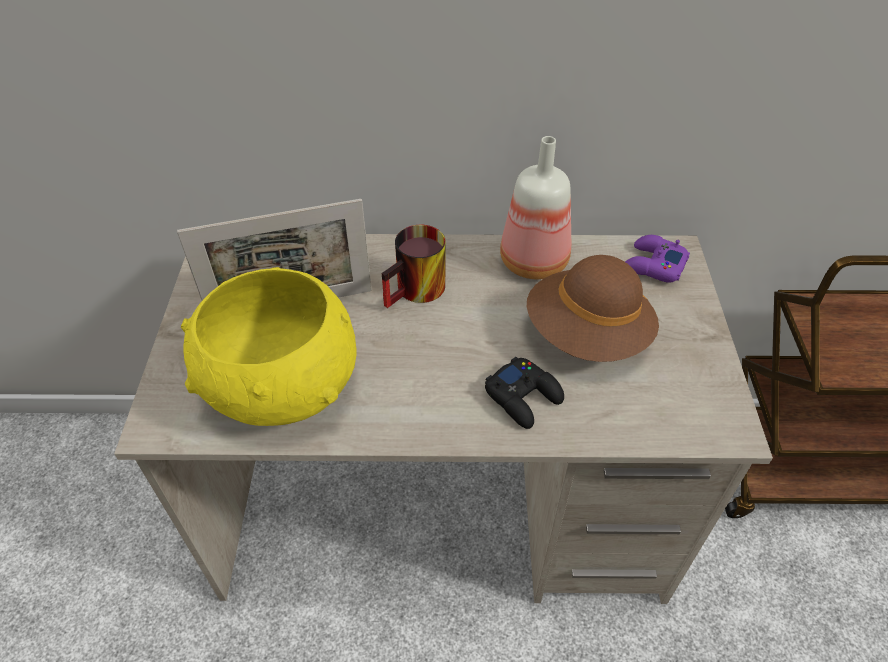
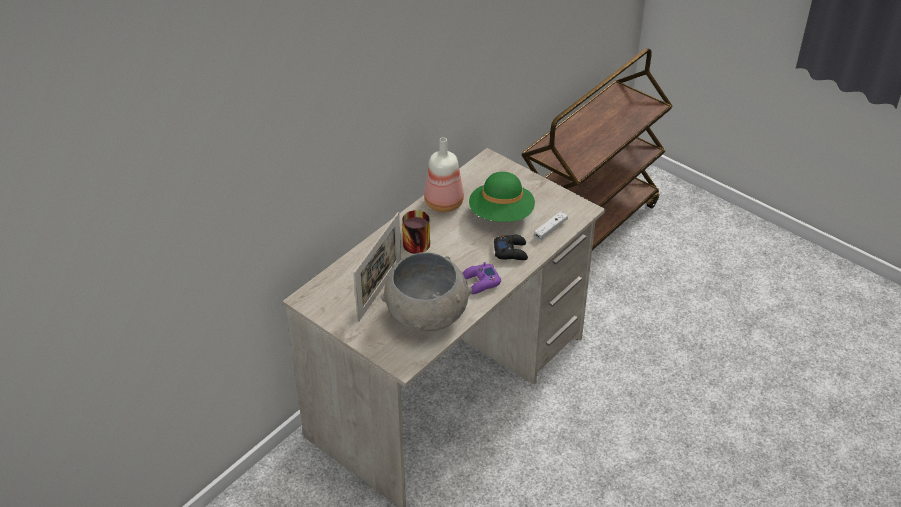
camera: 50 degrees left, 5 degrees down
yellow bowl [181,267,356,426] -> grey bowl [381,252,472,331]
brown hat [527,255,659,362] -> green hat [469,172,535,222]
purple game controller [625,235,690,283] -> purple game controller moved to [462,262,501,294]
none -> white game controller [534,211,568,241]

